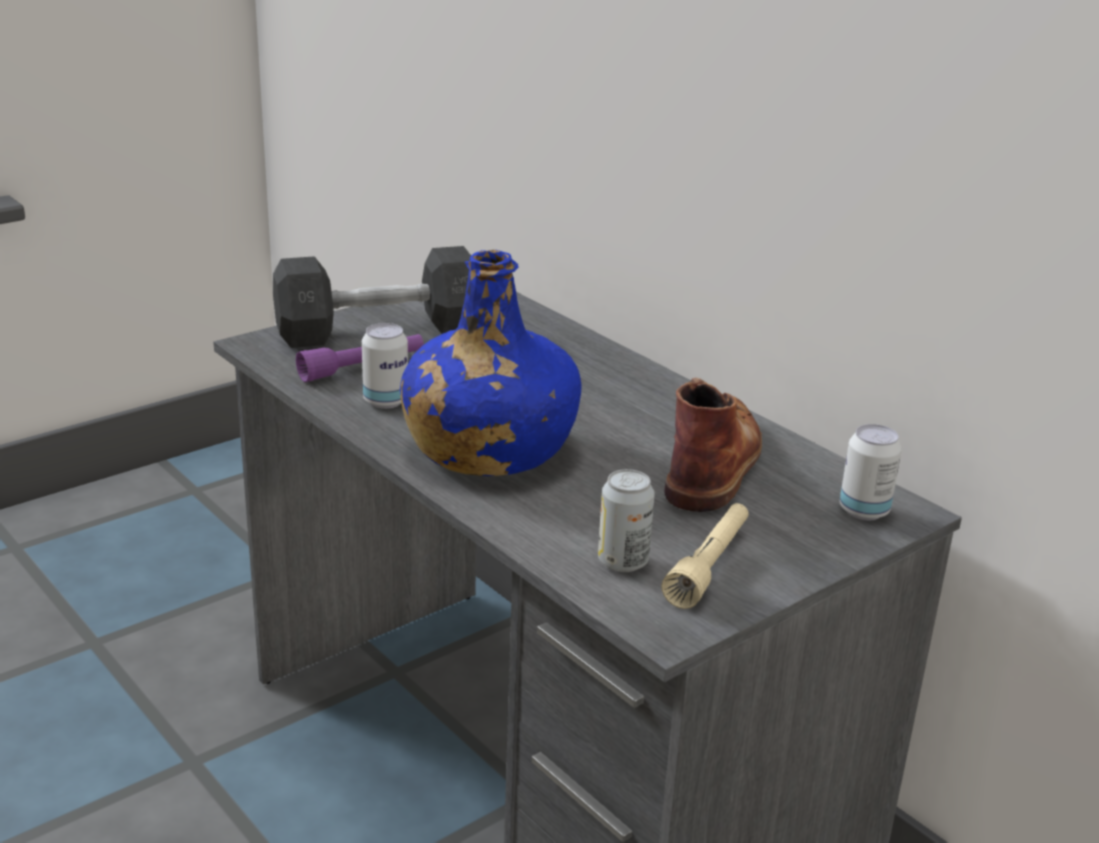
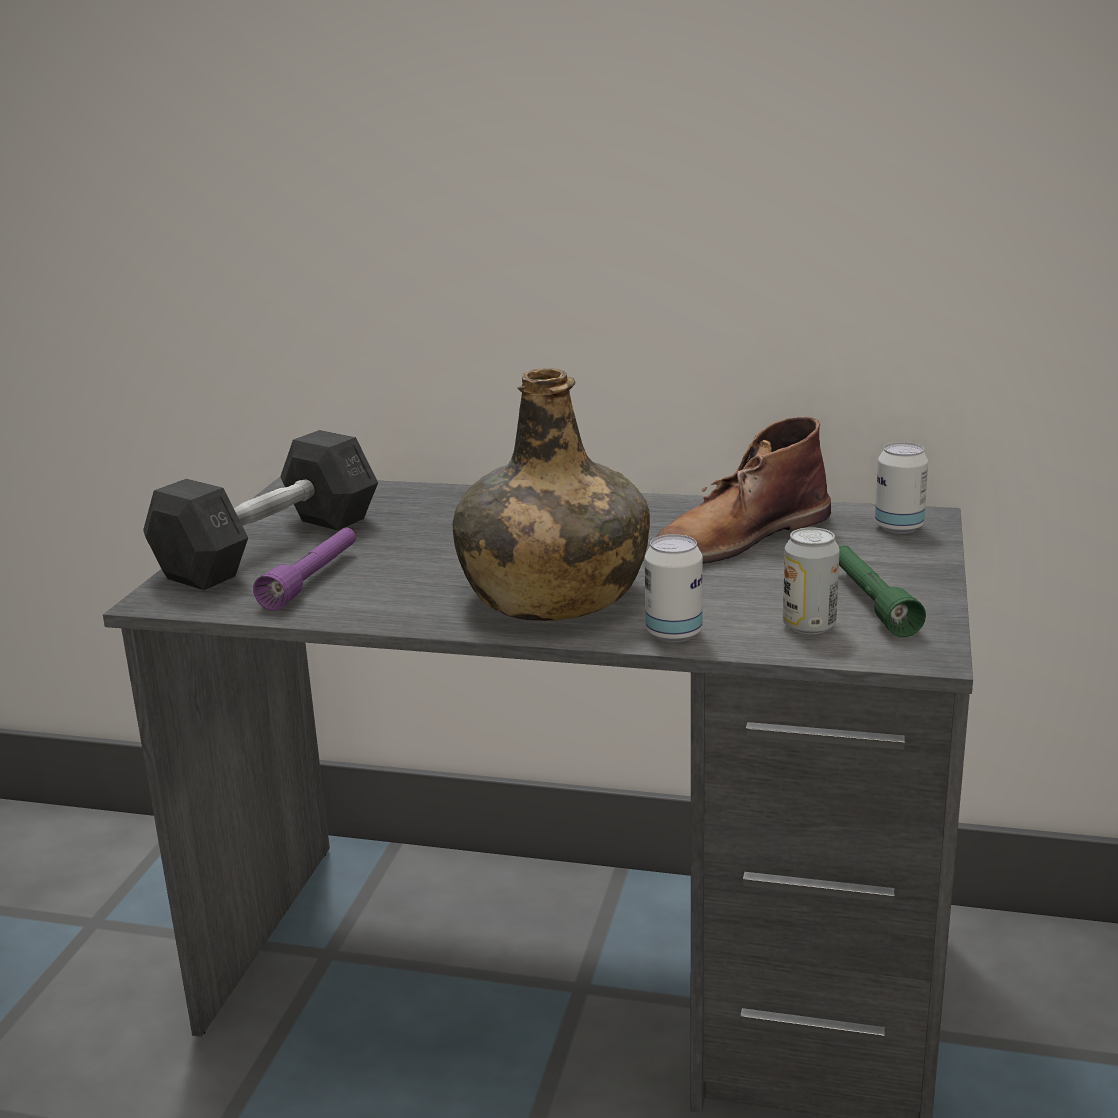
camera: 35 degrees left, 5 degrees down
can [362,323,408,409] -> can moved to [645,534,703,643]
blue bottle [400,250,582,476] -> green bottle [453,368,650,621]
beige flashlight [661,503,749,609] -> green flashlight [839,545,926,637]
brown boot [664,378,762,512] -> brown boot turned 105 degrees counterclockwise [655,417,831,564]

